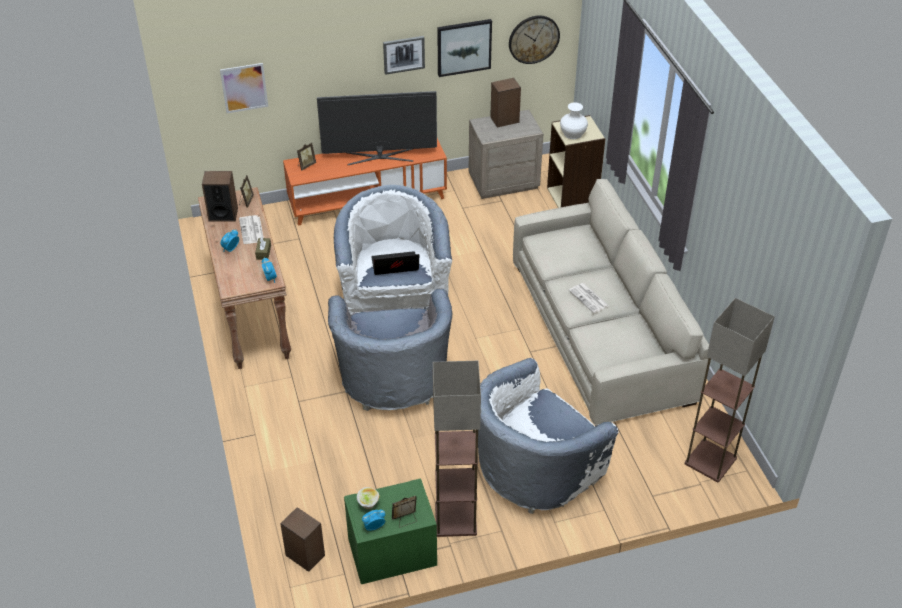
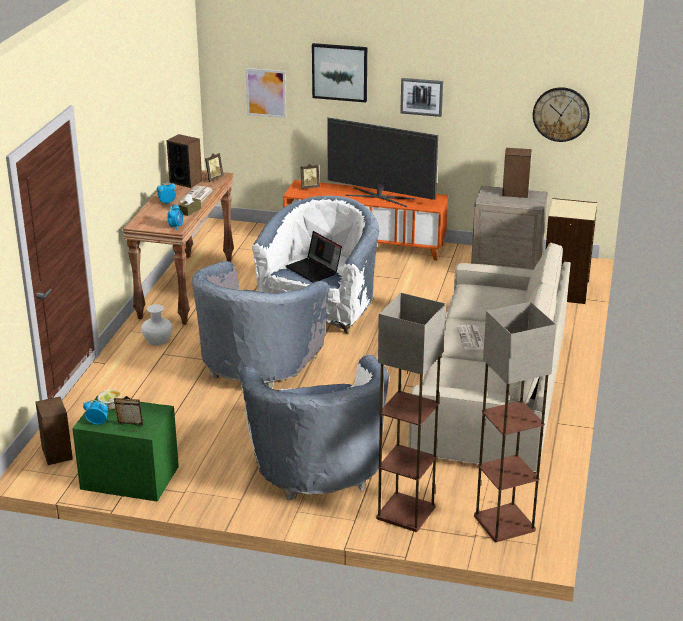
camera: 30 degrees right, 15 degrees down
laptop [371,251,419,275] -> laptop turned 150 degrees counterclockwise [286,231,342,282]
floor lamp [433,361,481,537] -> floor lamp moved to [376,293,446,532]
picture [437,19,492,77] -> picture moved to [312,43,367,102]
white armchair [478,358,619,514] -> white armchair turned 90 degrees counterclockwise [240,355,389,500]
white vase [560,102,588,139] -> white vase moved to [141,304,173,345]

